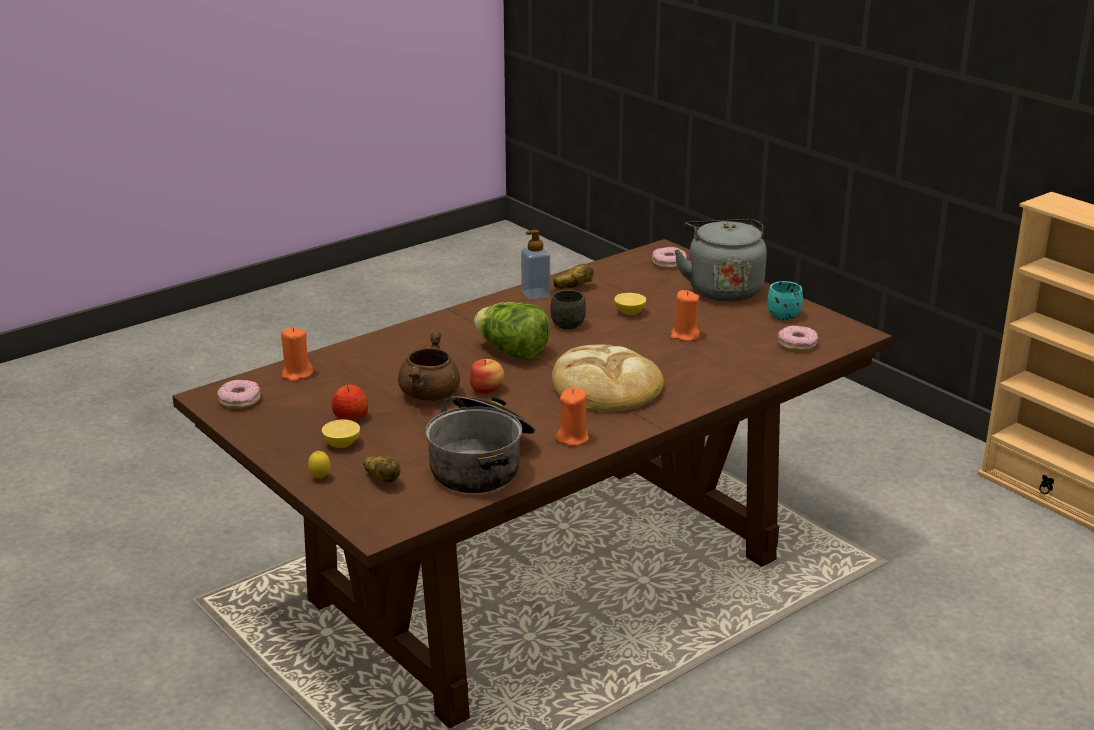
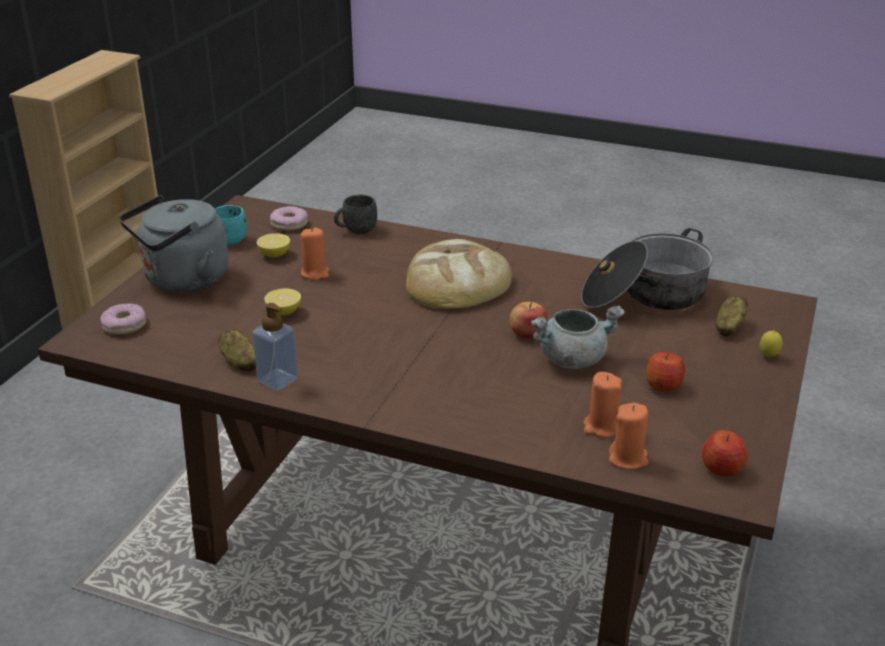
camera: 120 degrees left, 5 degrees up
donut [217,380,260,409] -> apple [702,430,748,477]
lemon [322,419,360,448] -> lemon moved to [257,233,290,257]
brown cooking pot [398,331,460,401] -> grey cooking pot [531,306,625,369]
lettuce [474,302,550,361] -> none
grey mug [551,290,586,330] -> grey mug moved to [334,195,377,234]
orange candle [556,387,589,446] -> orange candle moved to [583,372,622,438]

